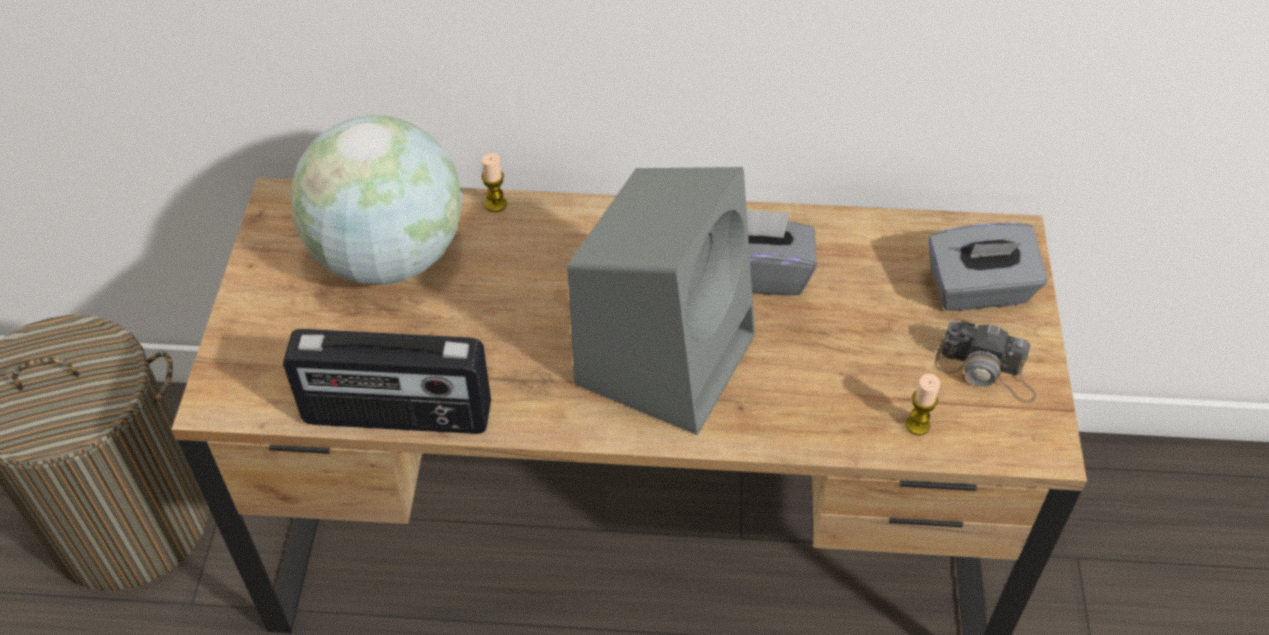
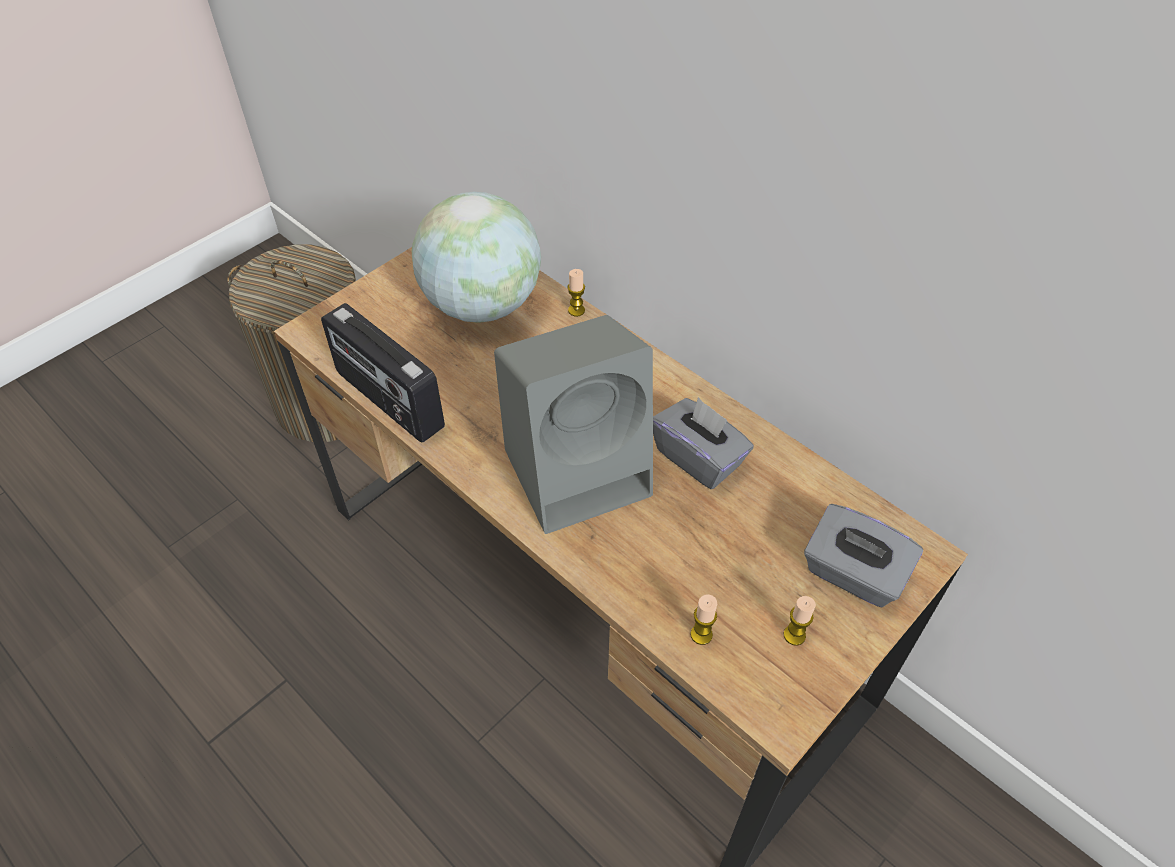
camera: 40 degrees right, 0 degrees up
camera [934,321,1037,403] -> candle [784,596,816,646]

